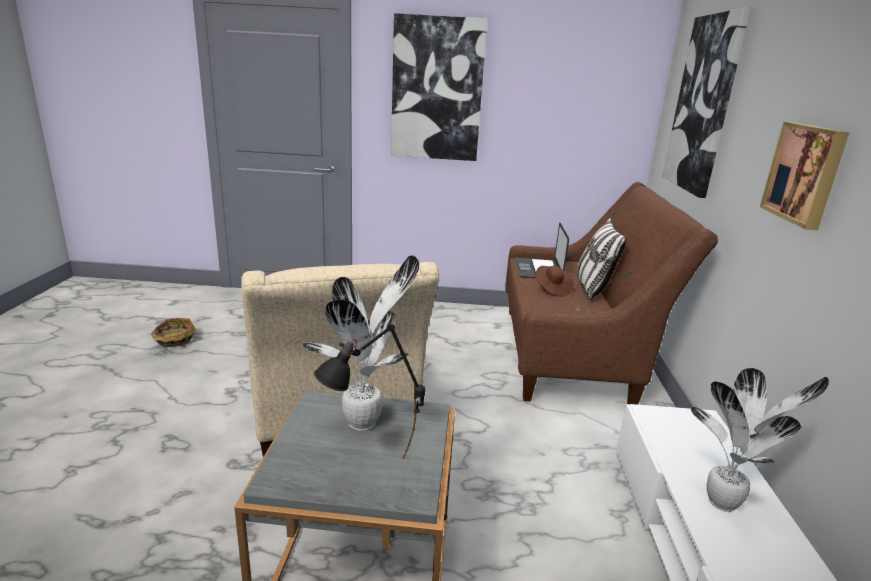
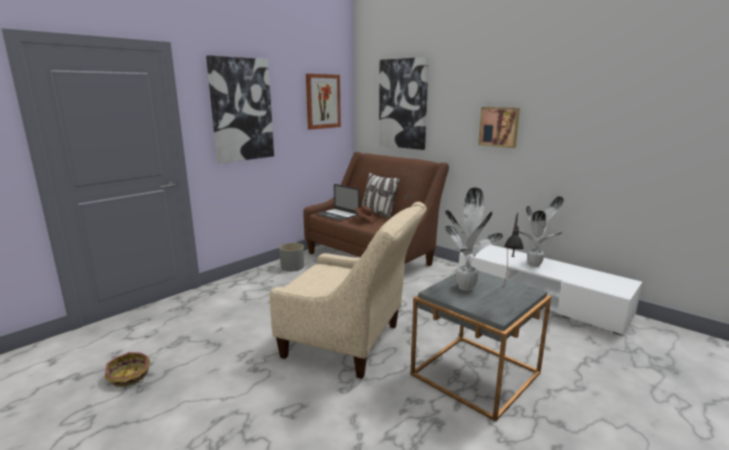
camera: 50 degrees left, 5 degrees down
none -> grey planter [279,243,304,272]
none -> picture [306,74,341,130]

